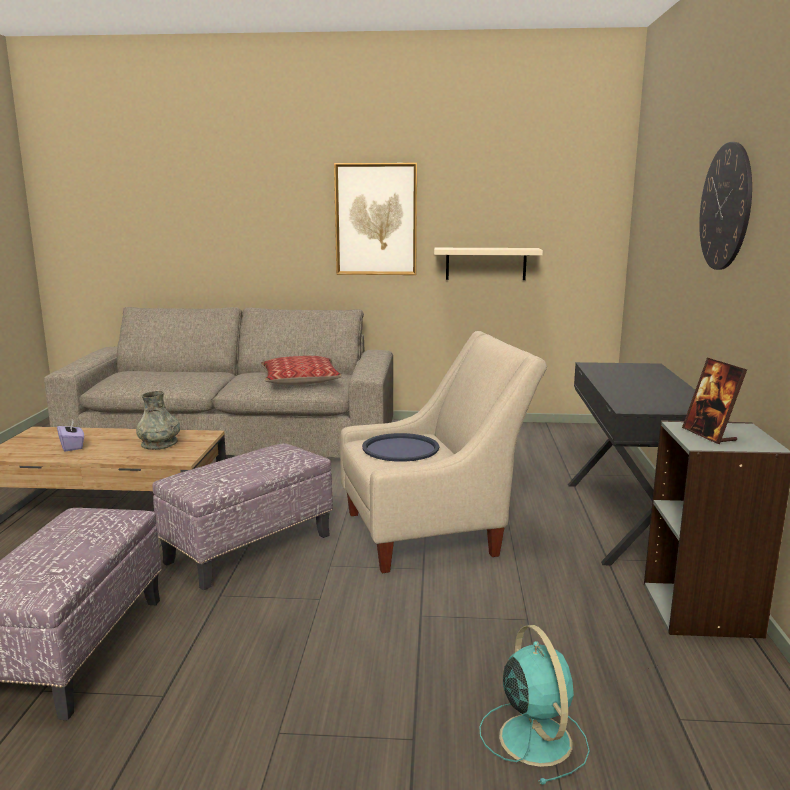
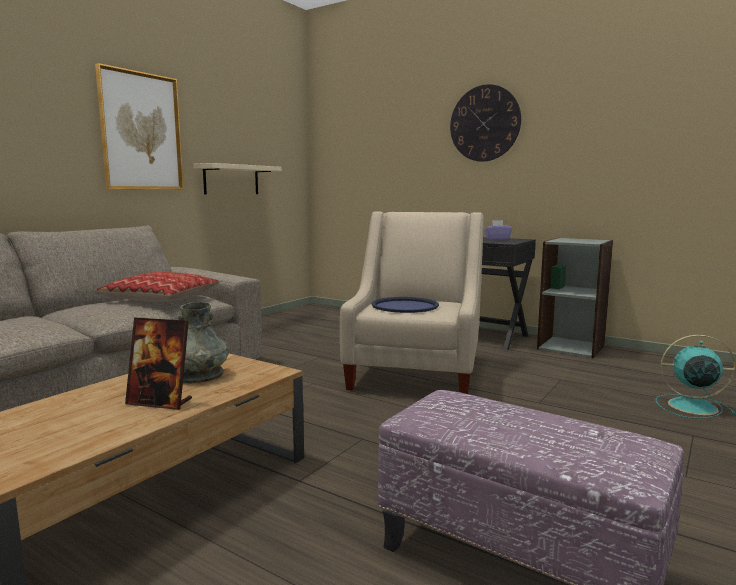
camera: 60 degrees left, 5 degrees down
purple tissue box [57,420,84,452] -> purple tissue box moved to [484,220,512,240]
ottoman [152,443,333,590] -> none
picture frame [682,358,747,444] -> picture frame moved to [125,317,192,410]

